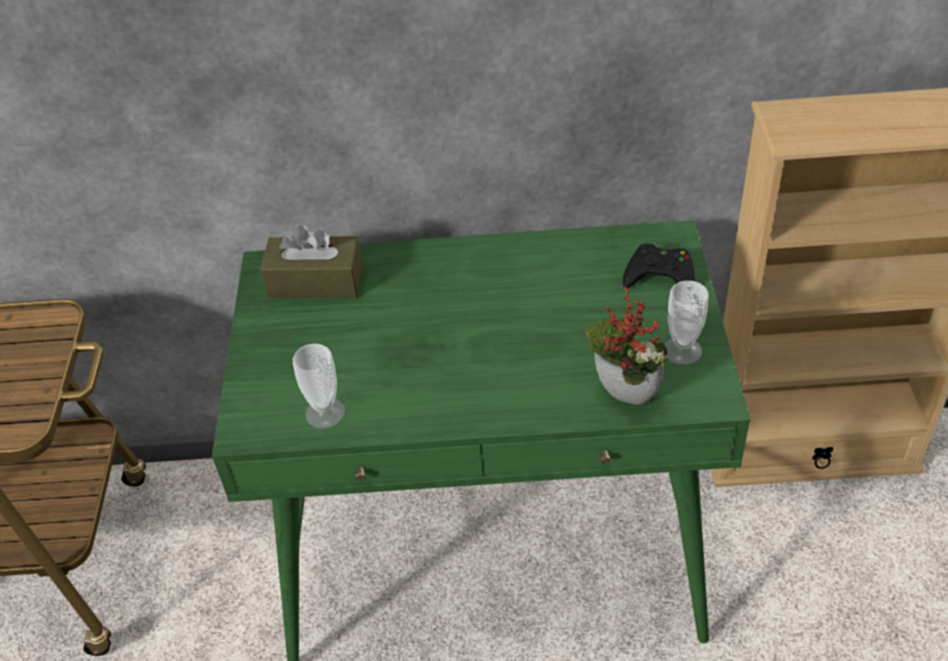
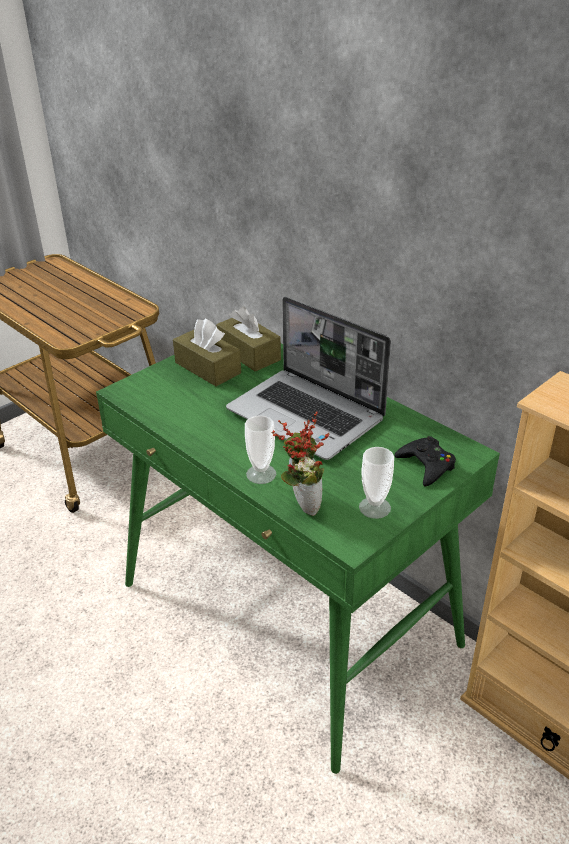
camera: 45 degrees right, 10 degrees down
cup [293,343,345,429] -> cup moved to [245,415,276,484]
none -> brown tissue box [173,319,241,386]
none -> laptop [226,297,391,460]

